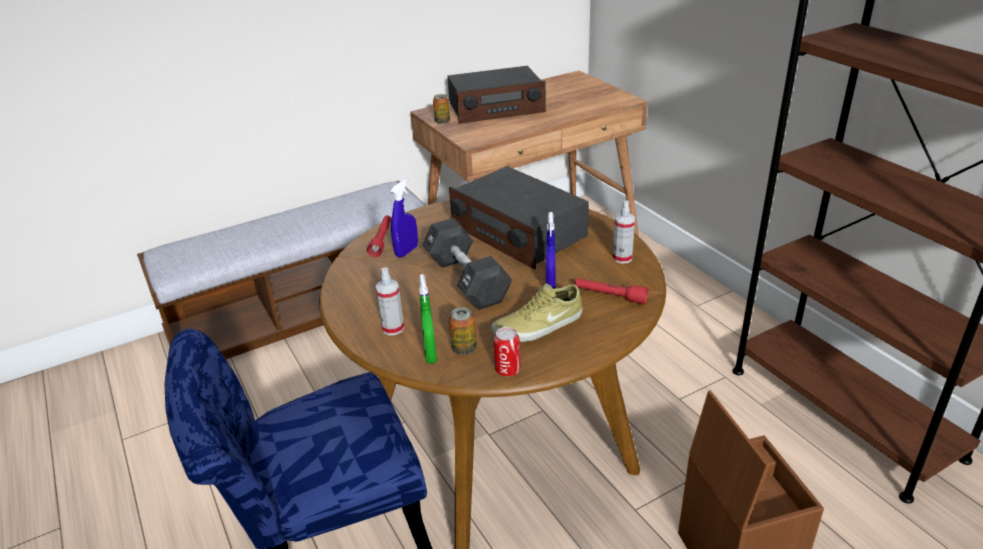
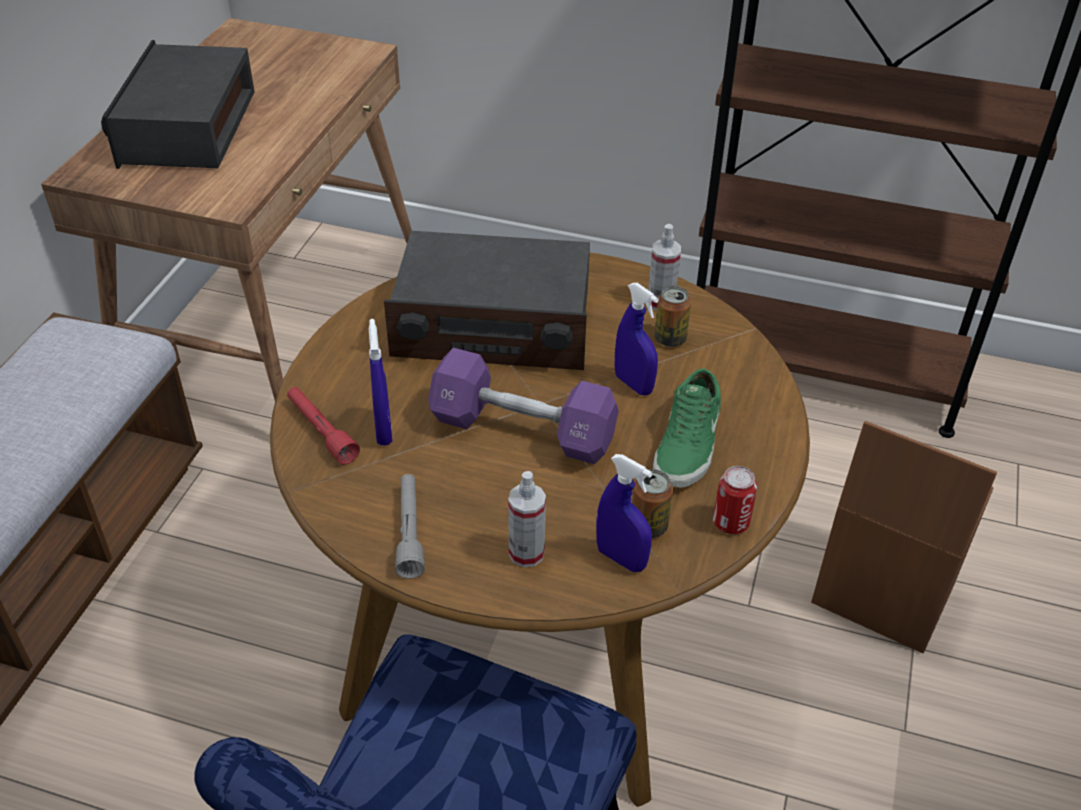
camera: 45 degrees left, 10 degrees up
green spray bottle [419,274,437,363] -> blue spray bottle [596,454,652,572]
black dumbbell [422,218,512,310] -> purple dumbbell [428,348,619,464]
can [433,94,450,124] -> can moved to [654,286,691,347]
radio [447,66,546,124] -> radio turned 150 degrees clockwise [101,40,255,169]
beige shoe [491,283,582,342] -> green shoe [653,369,721,488]
red flashlight [575,278,648,305] -> none
none -> grey flashlight [395,474,425,579]

